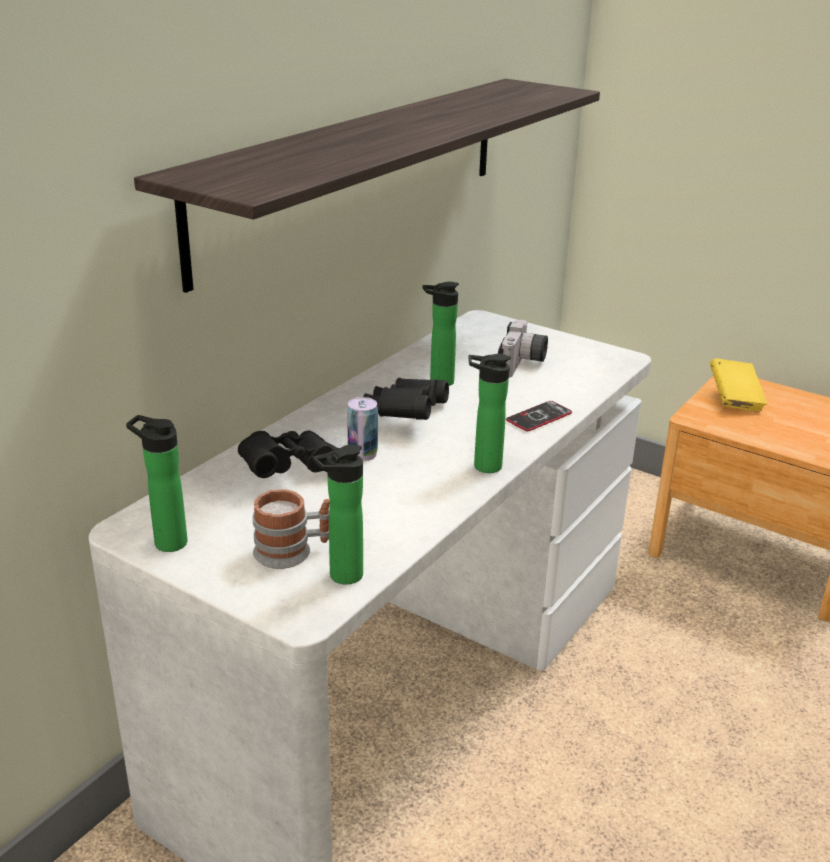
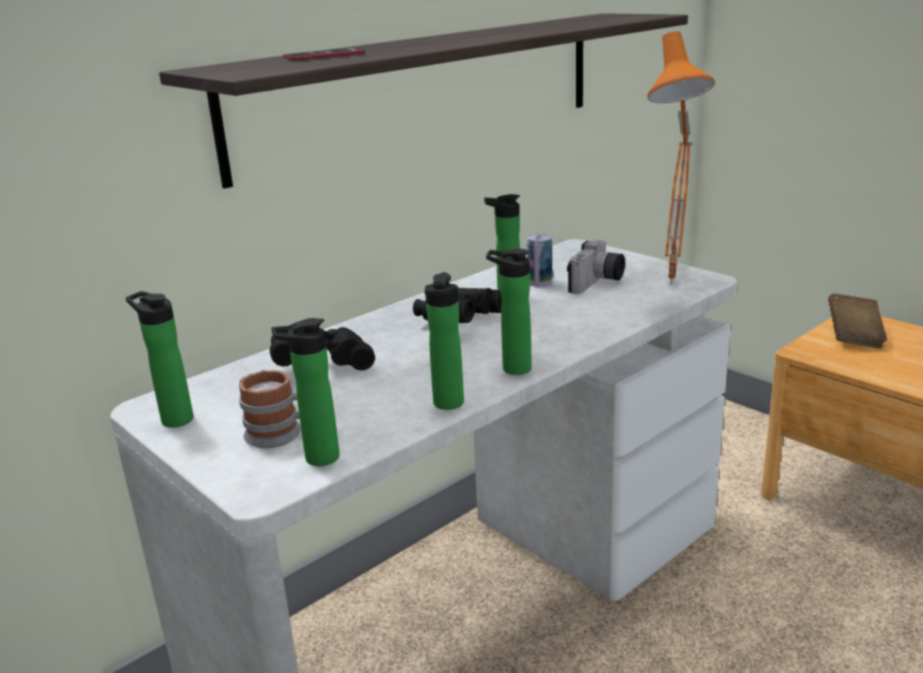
camera: 15 degrees right, 5 degrees down
can [347,397,378,461] -> can moved to [527,234,552,287]
phone [506,401,572,431] -> phone moved to [283,48,365,60]
yellow book [710,358,767,412] -> brown book [828,294,887,348]
none -> bottle [425,272,464,410]
none -> orange table lamp [647,31,715,285]

